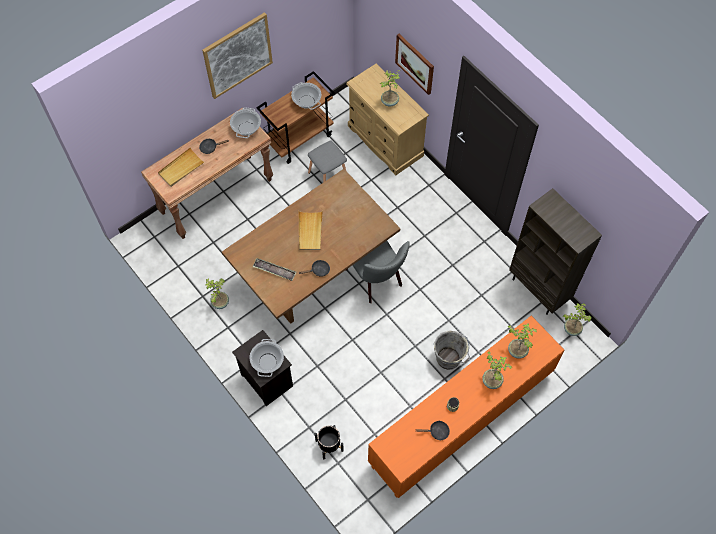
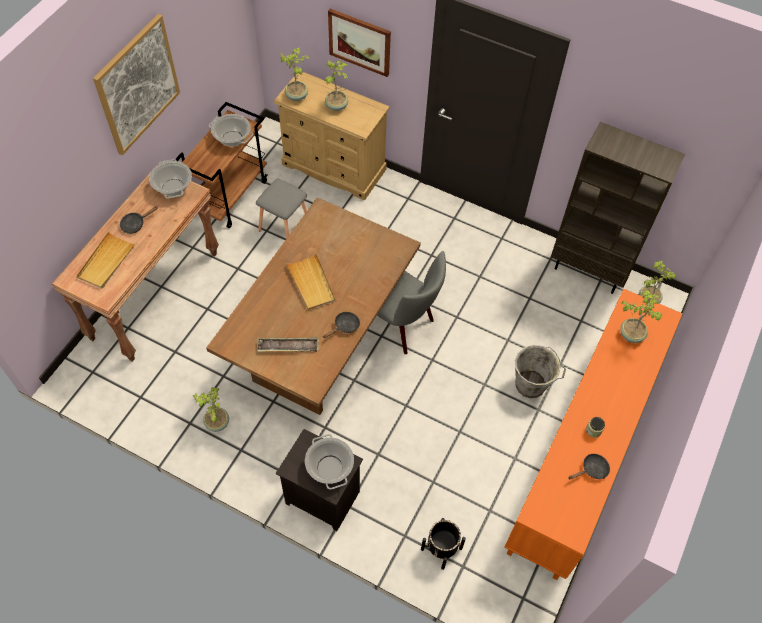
camera: 25 degrees left, 5 degrees down
potted plant [482,352,512,389] -> potted plant moved to [280,47,309,101]

